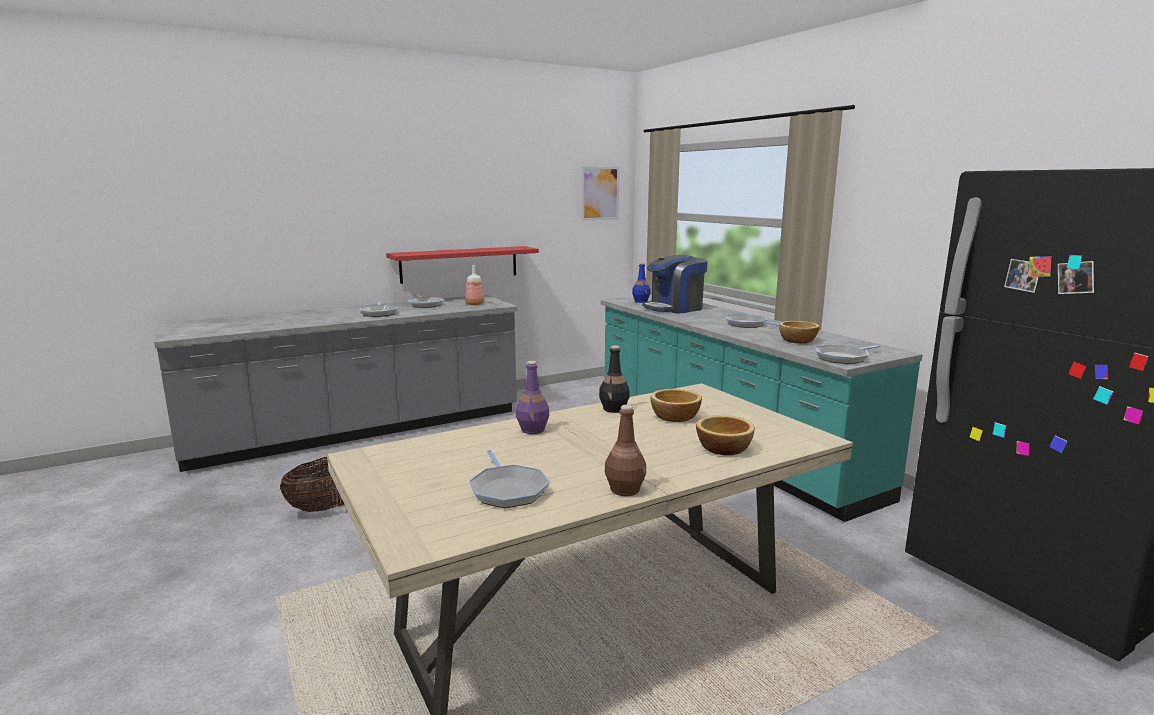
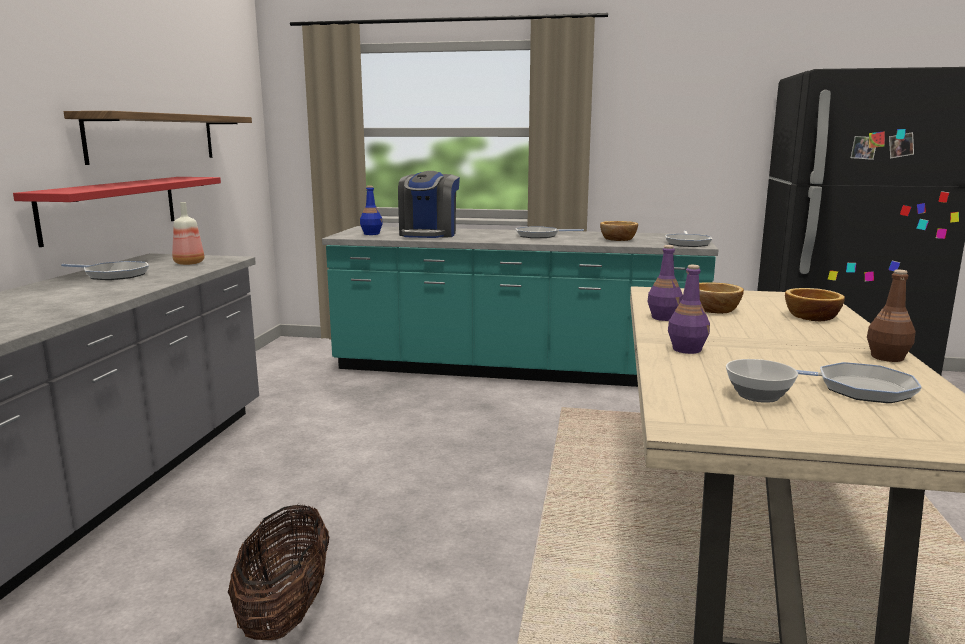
camera: 50 degrees left, 0 degrees up
frying pan [360,301,398,317] -> none
picture [581,166,619,221] -> none
black bottle [599,345,630,413] -> purple bottle [648,245,683,321]
none -> shelf [64,111,252,165]
none -> bowl [726,359,798,403]

